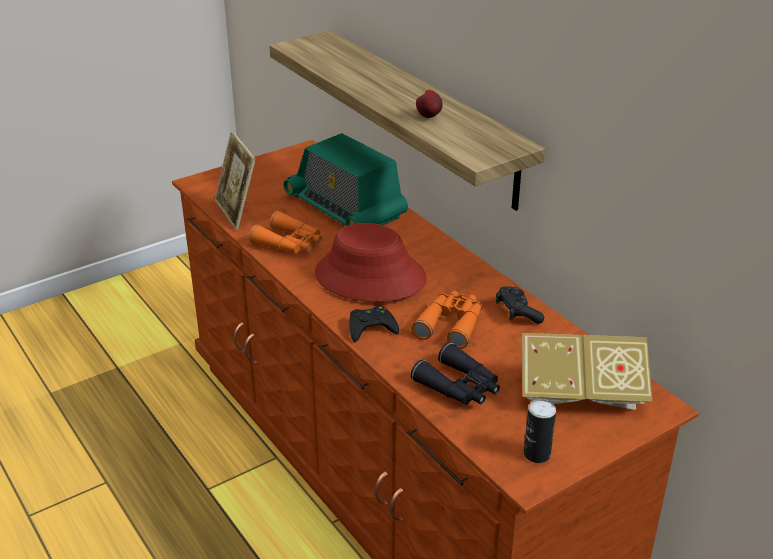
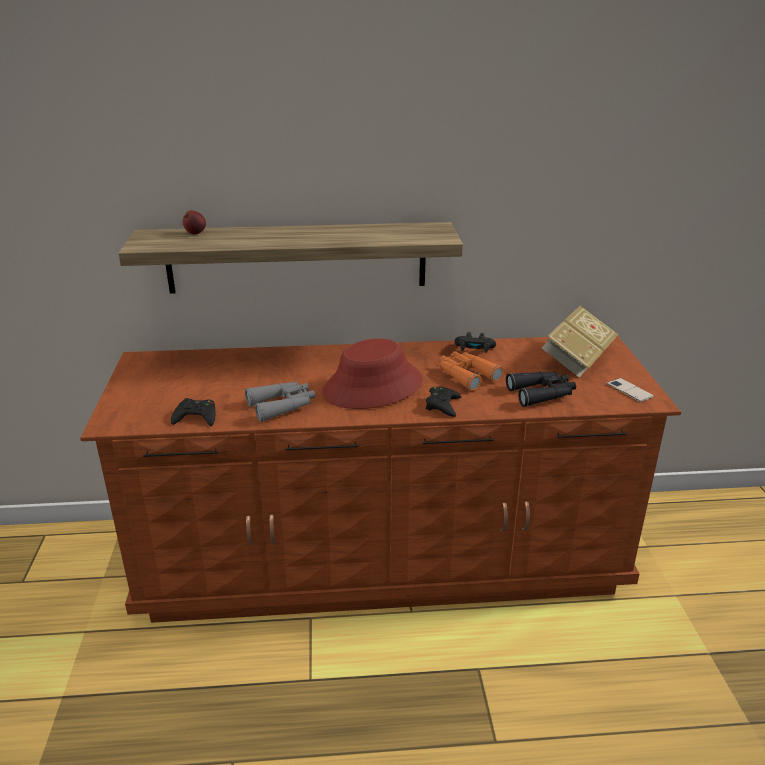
camera: 60 degrees left, 5 degrees down
picture frame [215,131,256,230] -> black game controller [171,398,215,426]
orange binoculars [249,211,322,253] -> grey binoculars [245,381,315,422]
radio [284,133,408,226] -> none
apple [416,90,443,118] -> apple moved to [182,210,206,234]
can [524,399,556,463] -> phone [607,378,654,402]

